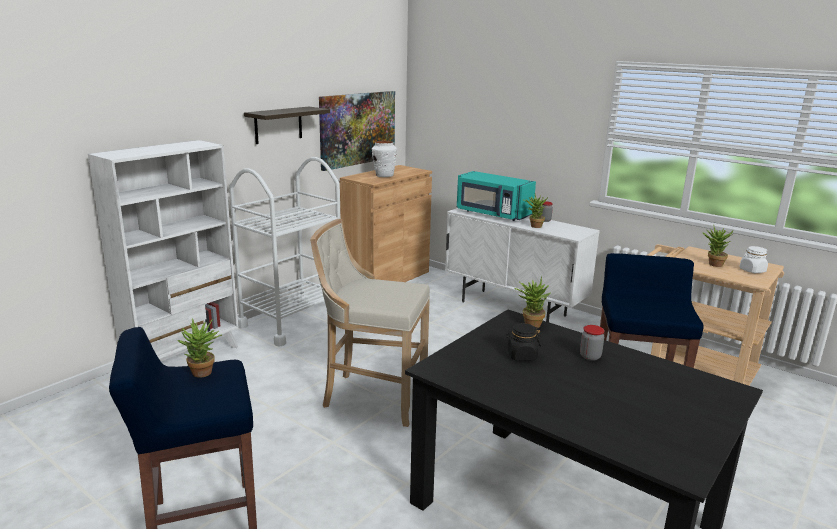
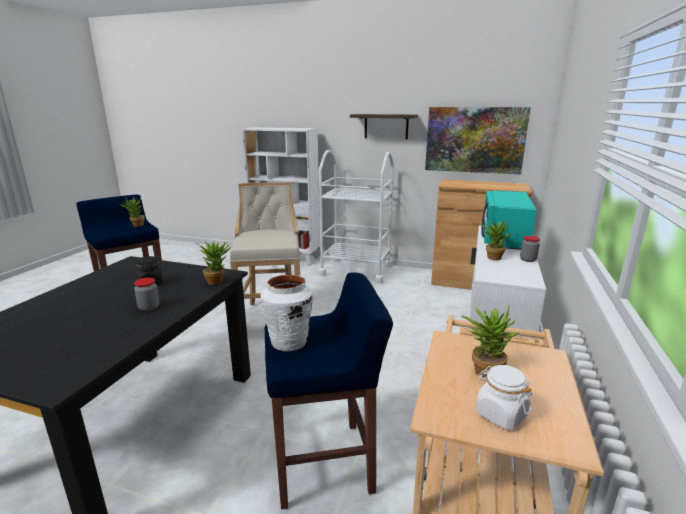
camera: 70 degrees right, 0 degrees up
white vase [372,141,397,177] -> white vase moved to [260,275,313,351]

